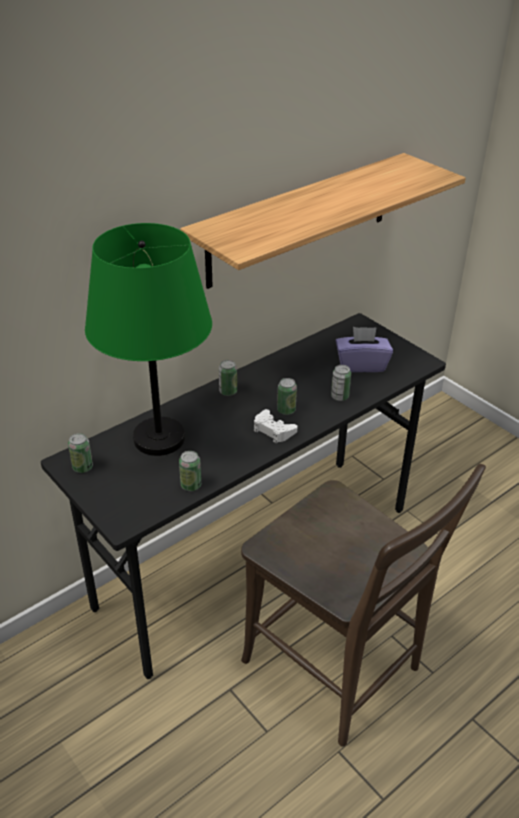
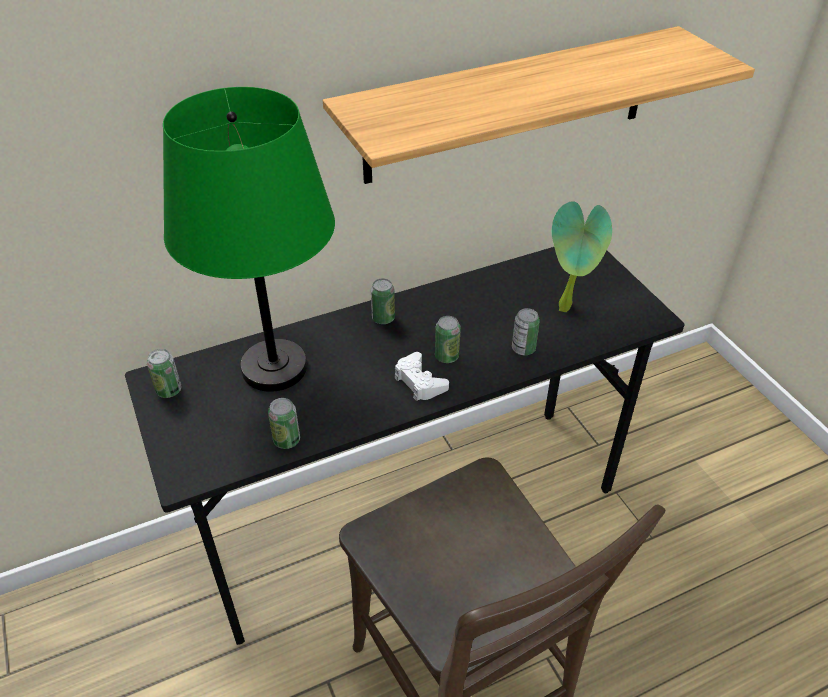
camera: 15 degrees right, 5 degrees up
purple tissue box [336,327,393,372] -> potted plant [552,201,612,312]

